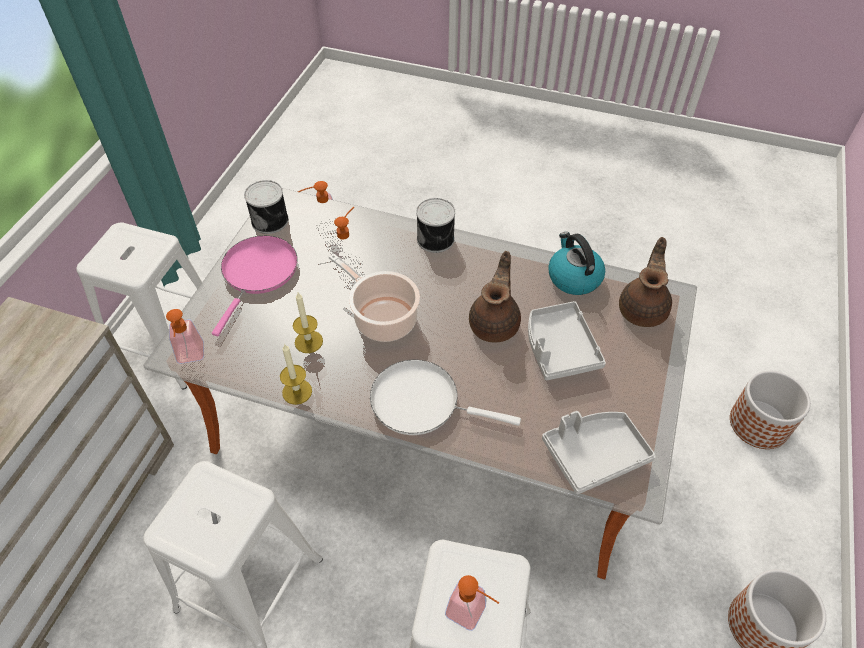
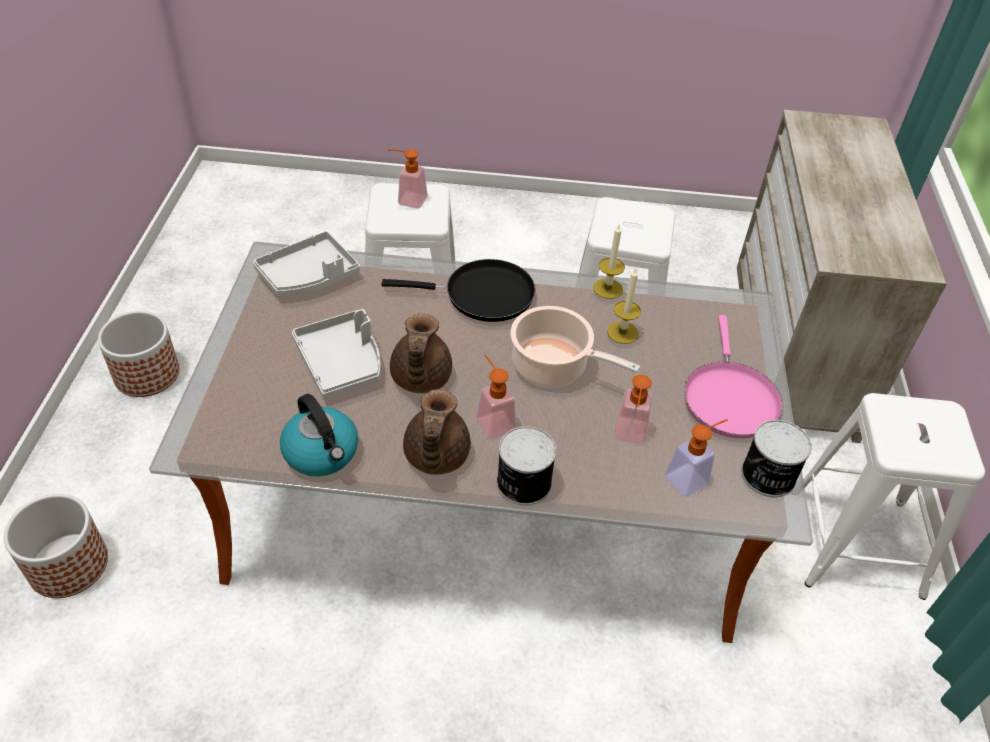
camera: 165 degrees right, 5 degrees down
soap dispenser [166,309,204,364] -> soap dispenser moved to [476,354,516,439]
white frying pan [370,360,521,435] -> black frying pan [382,259,536,322]
brown teapot [619,237,672,327] -> brown teapot moved to [403,389,471,475]

